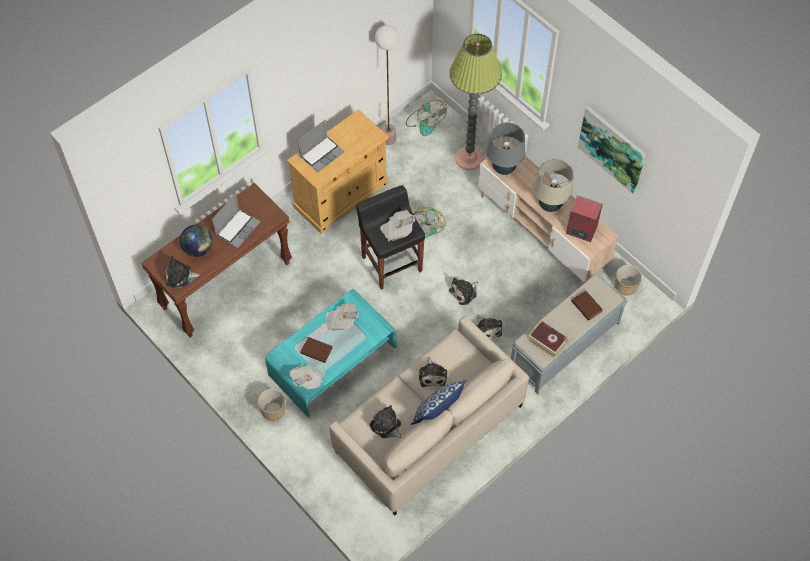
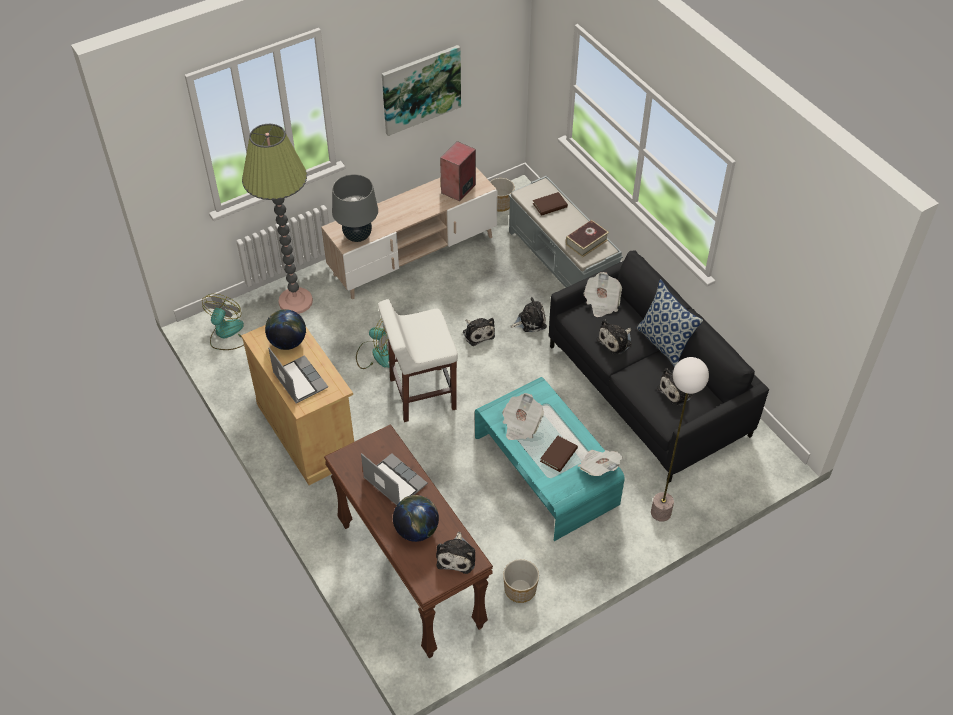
camera: 80 degrees left, 10 degrees down
planter [258,389,285,421] -> planter moved to [503,559,539,603]
beige sofa [329,316,529,515] -> black sofa [549,251,769,483]
black stool [356,185,425,290] -> white stool [378,299,458,422]
floor lamp [375,25,399,145] -> floor lamp moved to [651,357,709,522]
newspaper [380,210,415,241] -> newspaper moved to [584,272,622,317]
fan [406,99,447,136] -> fan turned 60 degrees counterclockwise [202,294,244,350]
plush toy [419,357,447,387] -> plush toy turned 135 degrees clockwise [596,320,632,355]
beige table lamp [533,159,573,212] -> none
none -> globe [265,309,306,350]

